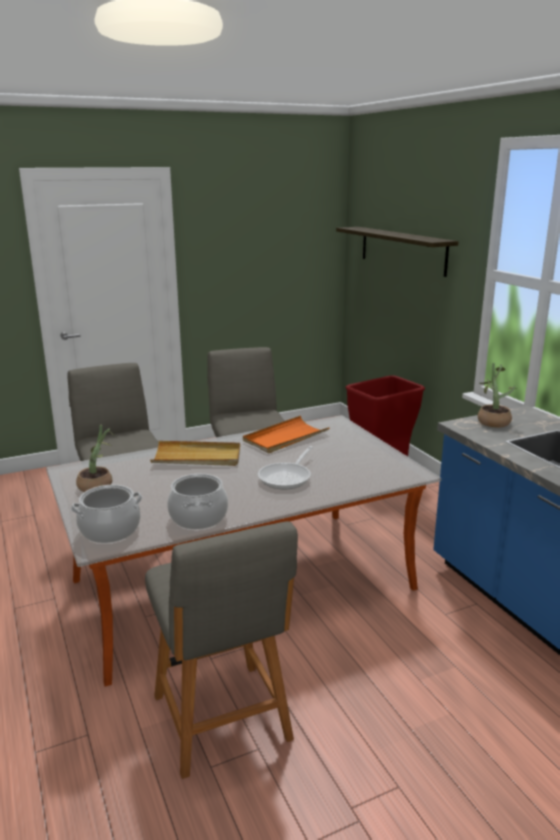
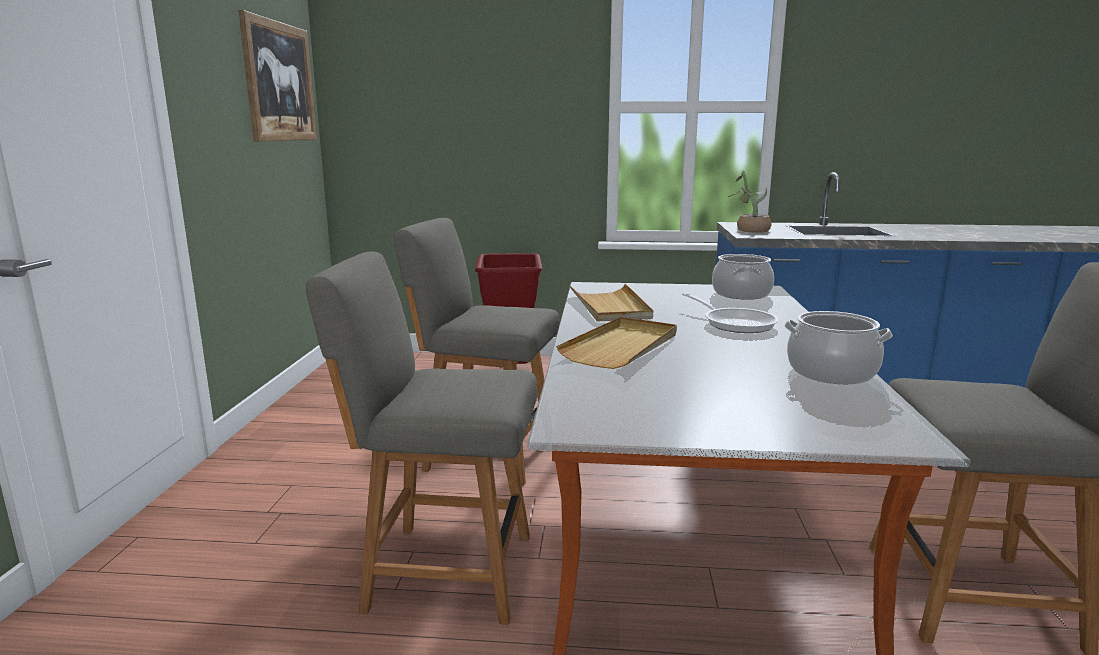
camera: 60 degrees left, 5 degrees down
cooking pot [71,485,142,543] -> cooking pot moved to [712,254,774,300]
potted plant [76,425,116,492] -> none
orange tray [243,416,330,453] -> beige tray [570,284,653,322]
shelf [336,227,458,277] -> none
none -> picture [238,10,317,141]

